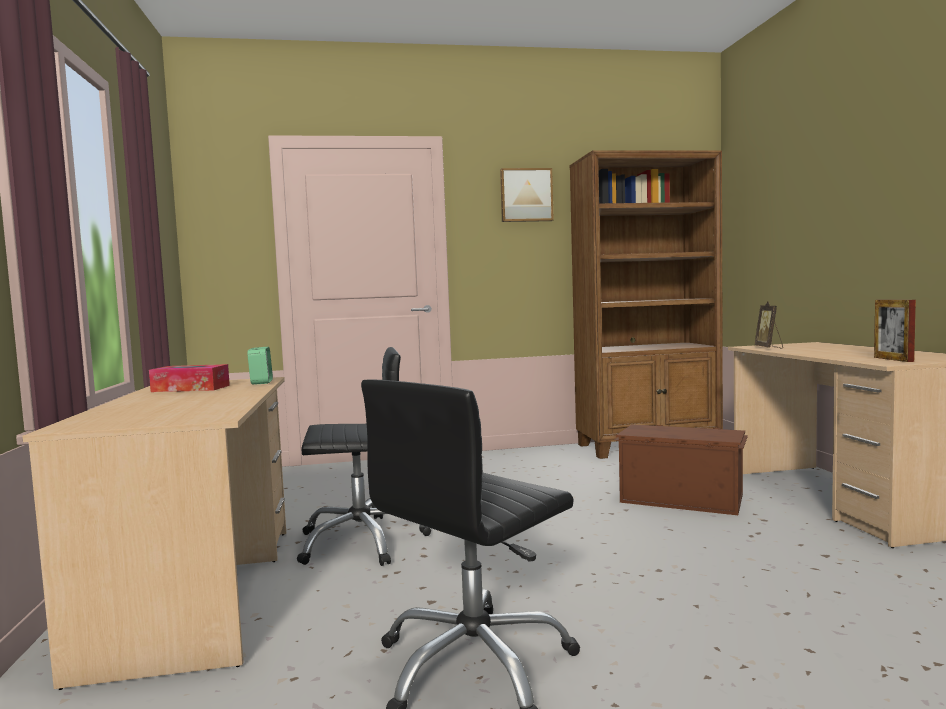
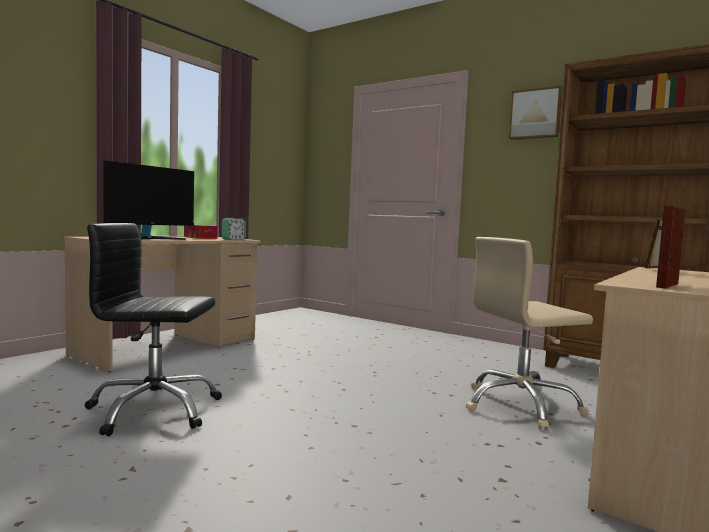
camera: 45 degrees right, 0 degrees up
black office chair [297,347,431,566] -> none
brown storage box [615,424,748,515] -> beige office chair [466,237,593,430]
none -> monitor [103,160,194,240]

